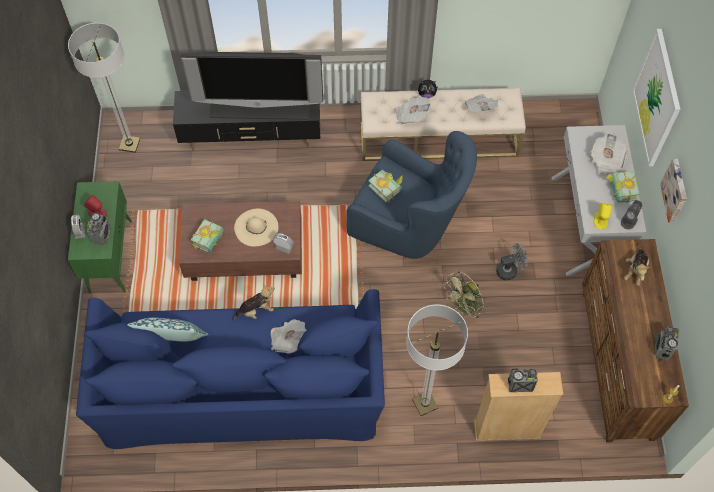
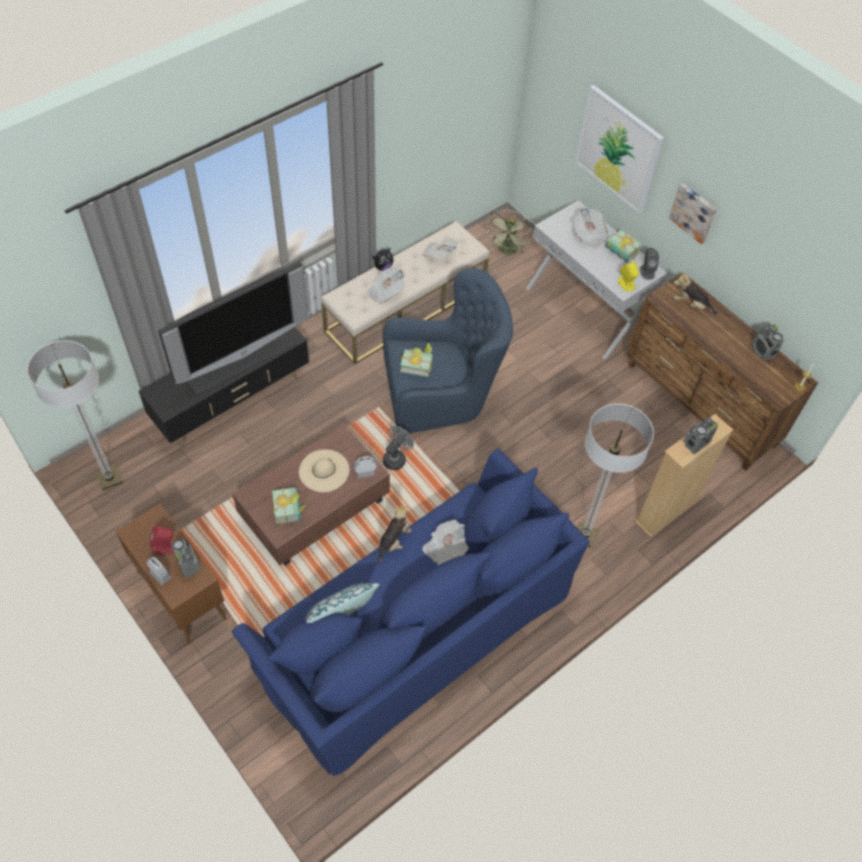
camera: 40 degrees left, 5 degrees down
green cabinet [68,181,132,294] -> brown cabinet [116,504,227,644]
green fan [443,271,485,318] -> green fan moved to [486,210,532,254]
grey fan [496,243,528,281] -> grey fan moved to [383,426,414,470]
plush toy [624,248,649,286] -> plush toy turned 135 degrees clockwise [673,271,717,314]

